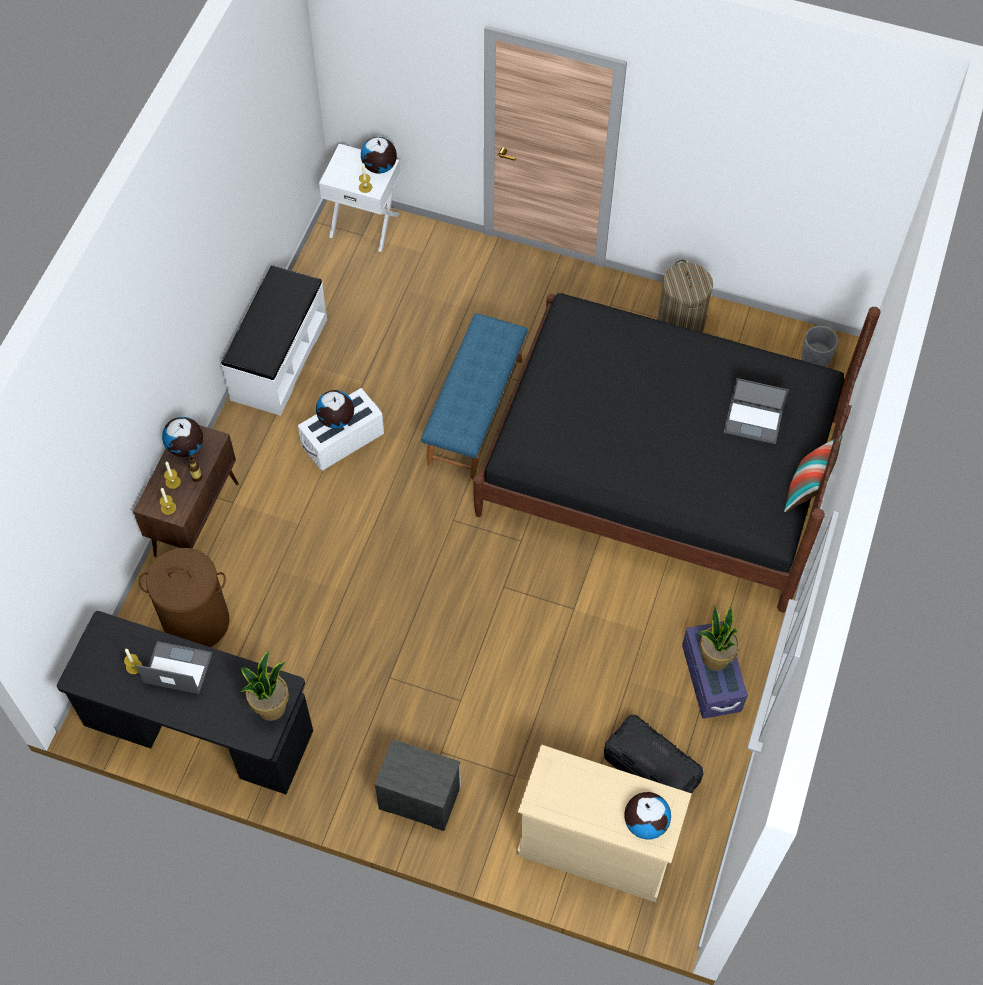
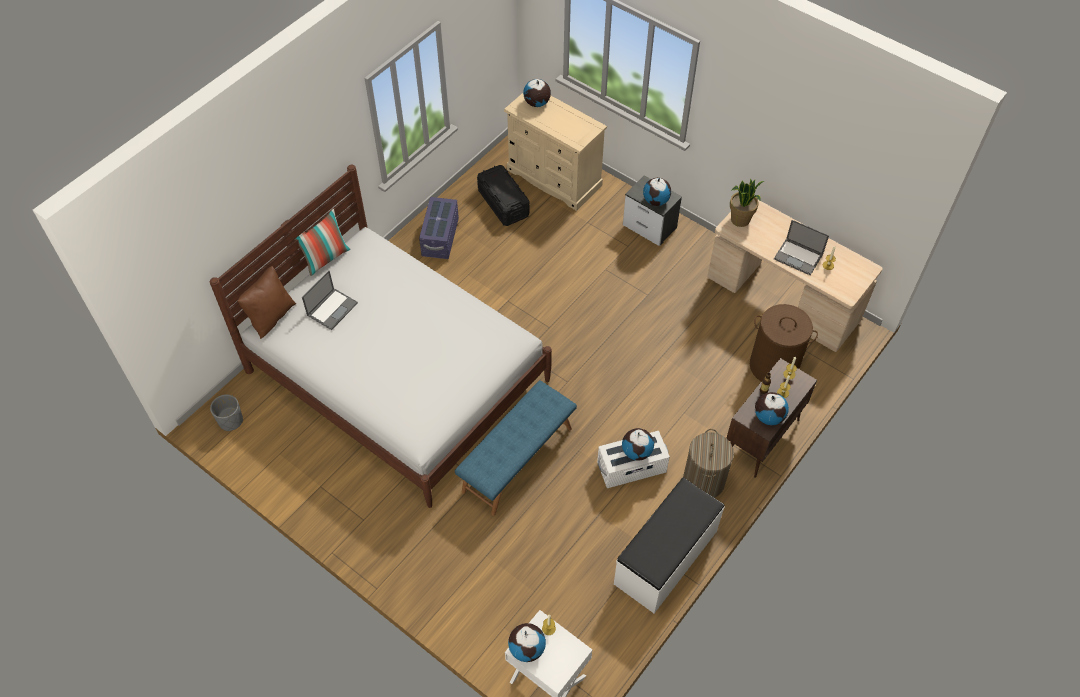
camera: 160 degrees left, 5 degrees down
black desk [57,611,313,794] -> beige desk [707,200,882,352]
black bed [473,293,881,612] -> white bed [210,165,552,508]
laundry basket [657,260,713,332] -> laundry basket moved to [683,429,734,498]
potted plant [698,605,740,671] -> none
laptop [724,378,789,444] -> laptop turned 90 degrees clockwise [302,271,358,330]
none -> brown pillow [238,266,296,339]
none -> globe [643,178,671,206]

